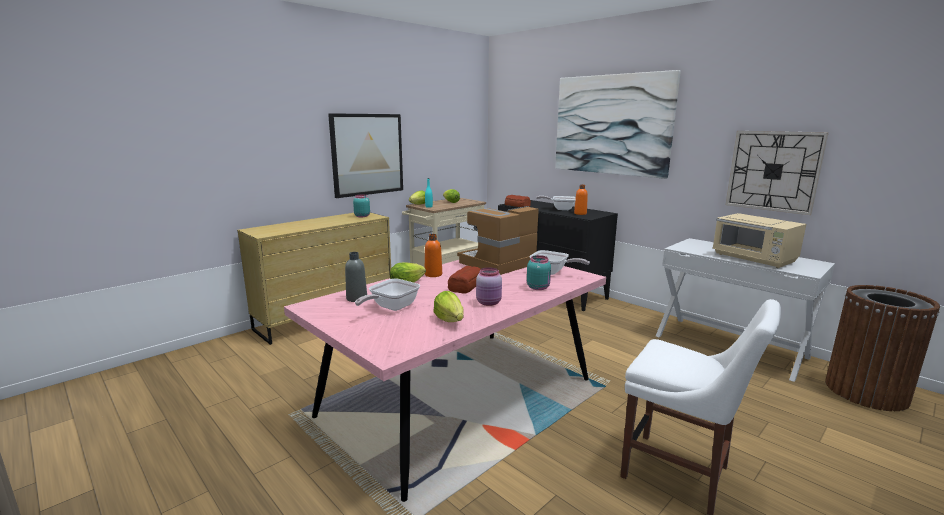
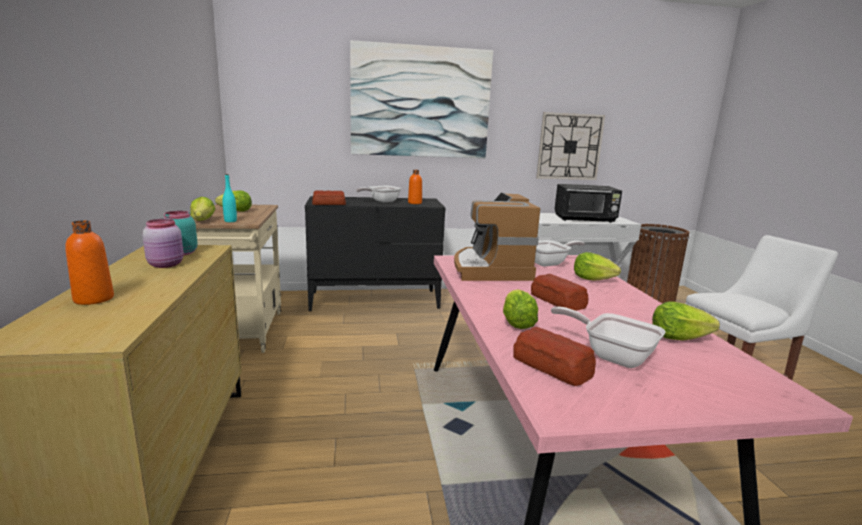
camera: 55 degrees left, 0 degrees up
picture [328,113,403,198] -> none
grey bottle [345,252,367,302] -> bread [513,327,596,386]
frying pan [355,279,420,311] -> frying pan turned 150 degrees clockwise [551,307,666,368]
orange bottle [425,234,442,277] -> orange bottle moved to [65,220,114,305]
pink jar [476,267,502,306] -> pink jar moved to [142,219,184,268]
turquoise jar [527,255,551,290] -> lettuce [574,252,621,281]
beige microwave [712,213,806,268] -> black microwave [554,184,622,223]

